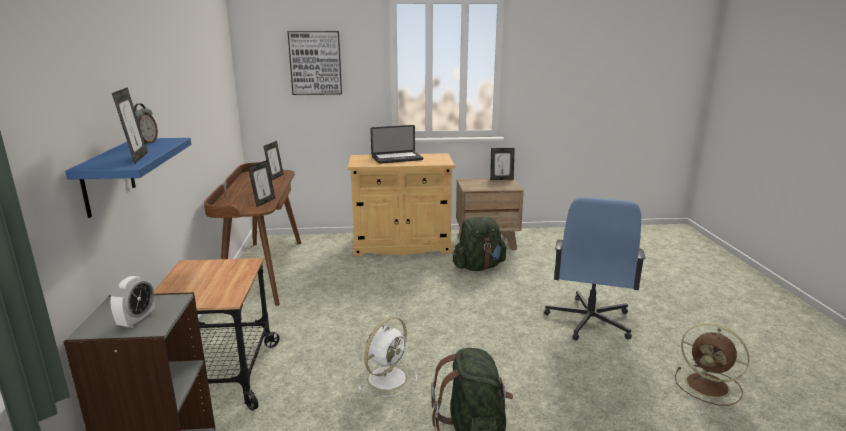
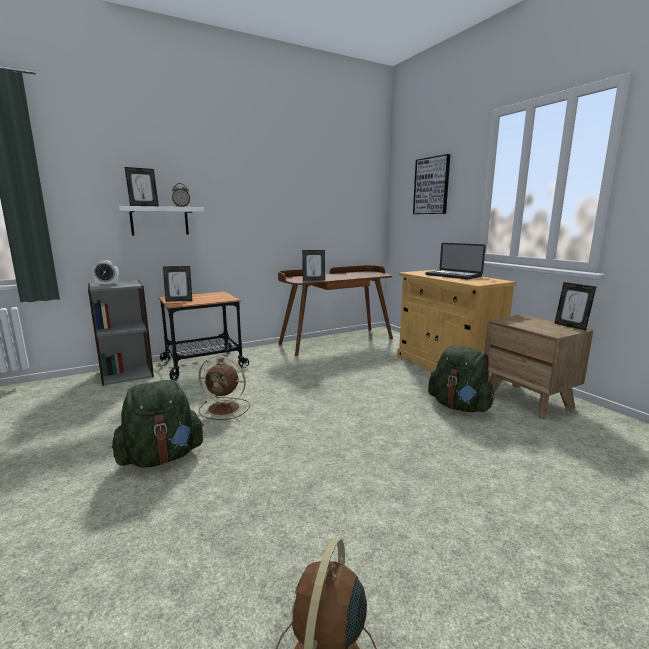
camera: 65 degrees right, 5 degrees down
blue shelf [65,138,191,218] -> white shelf [117,206,204,235]
picture frame [263,141,284,180] -> picture frame moved to [163,266,192,302]
white fan [357,317,417,397] -> brown fan [199,356,250,420]
blue office chair [544,197,645,341] -> none

